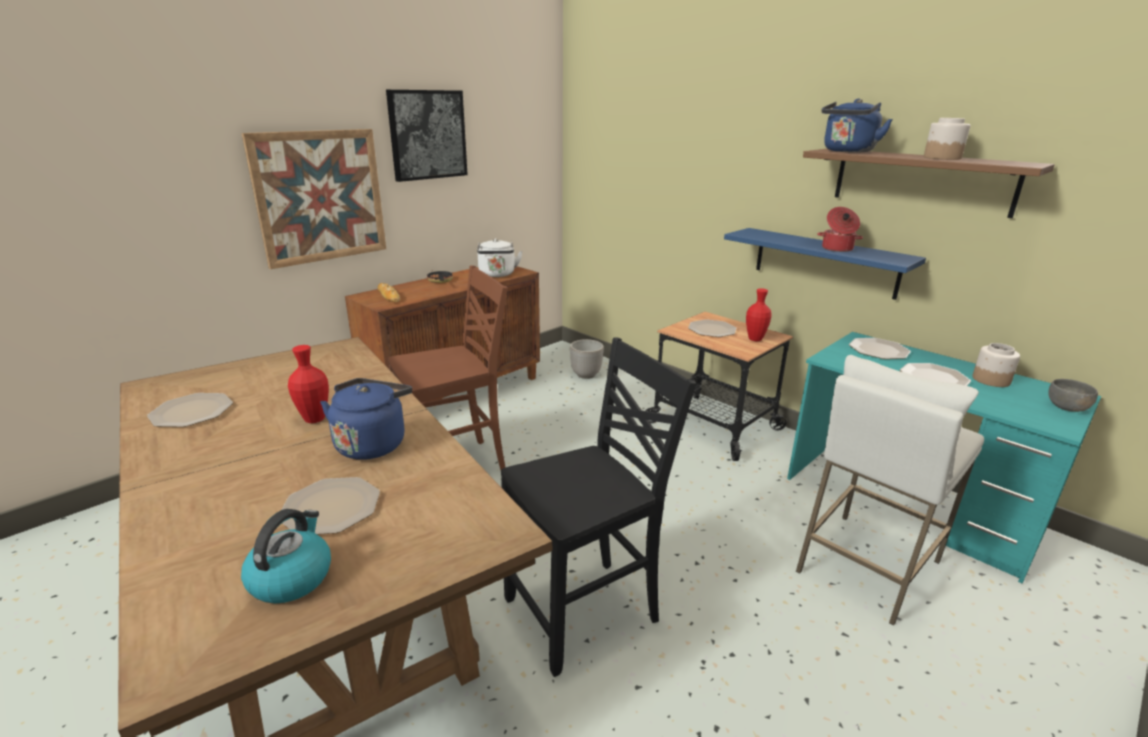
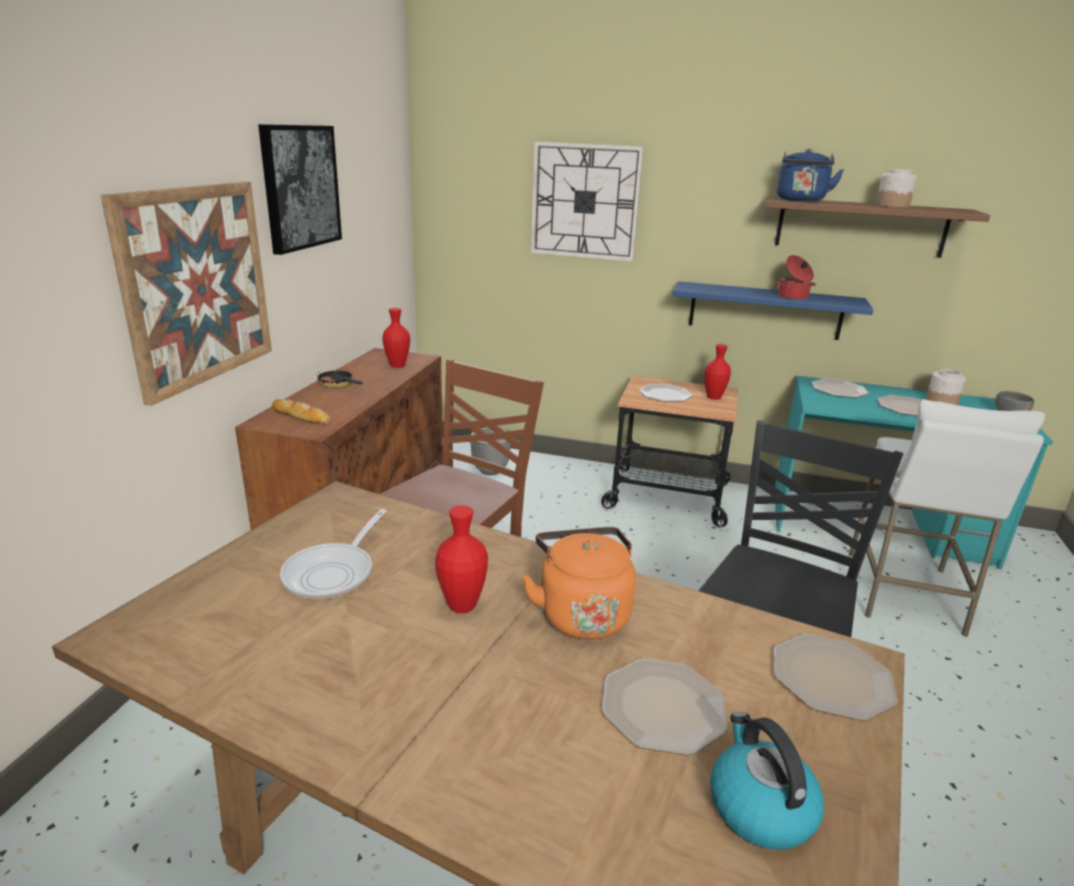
camera: 30 degrees left, 0 degrees up
plate [147,393,233,427] -> plate moved to [774,634,898,721]
blue kettle [320,378,412,460] -> orange kettle [522,527,636,640]
white kettle [477,238,523,277] -> red vase [382,308,410,368]
none -> frying pan [280,509,387,599]
none -> wall clock [531,141,644,262]

